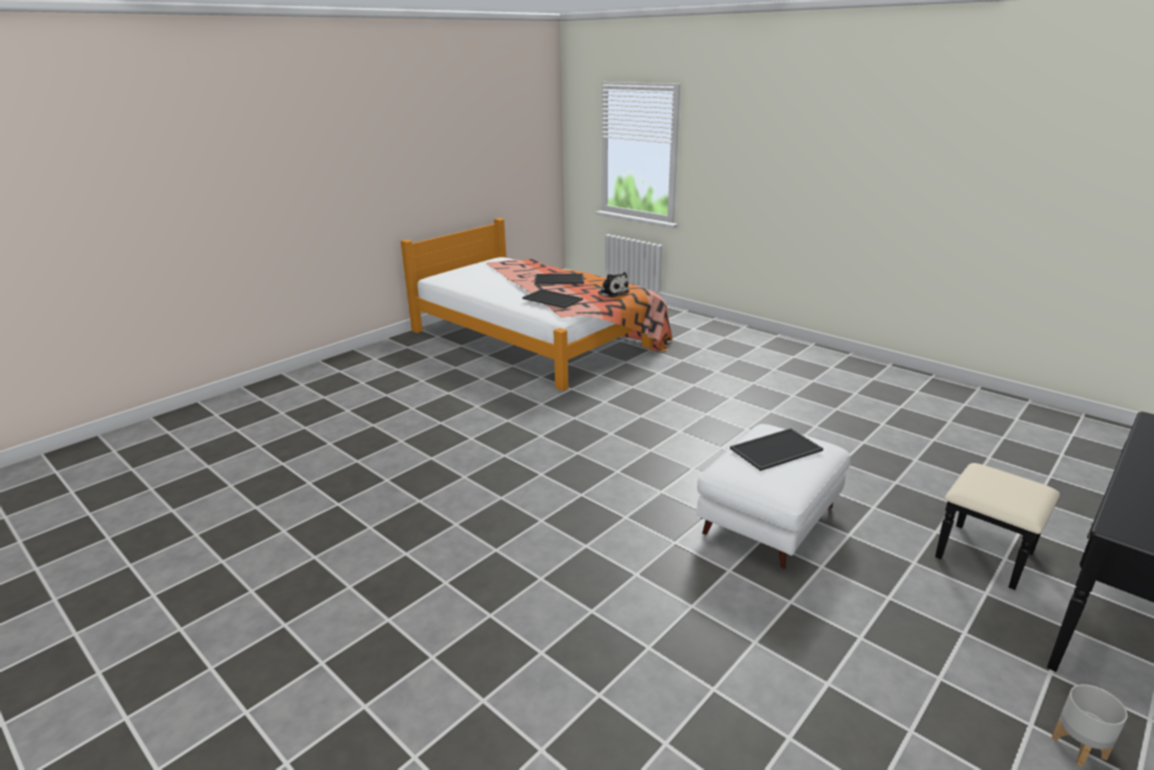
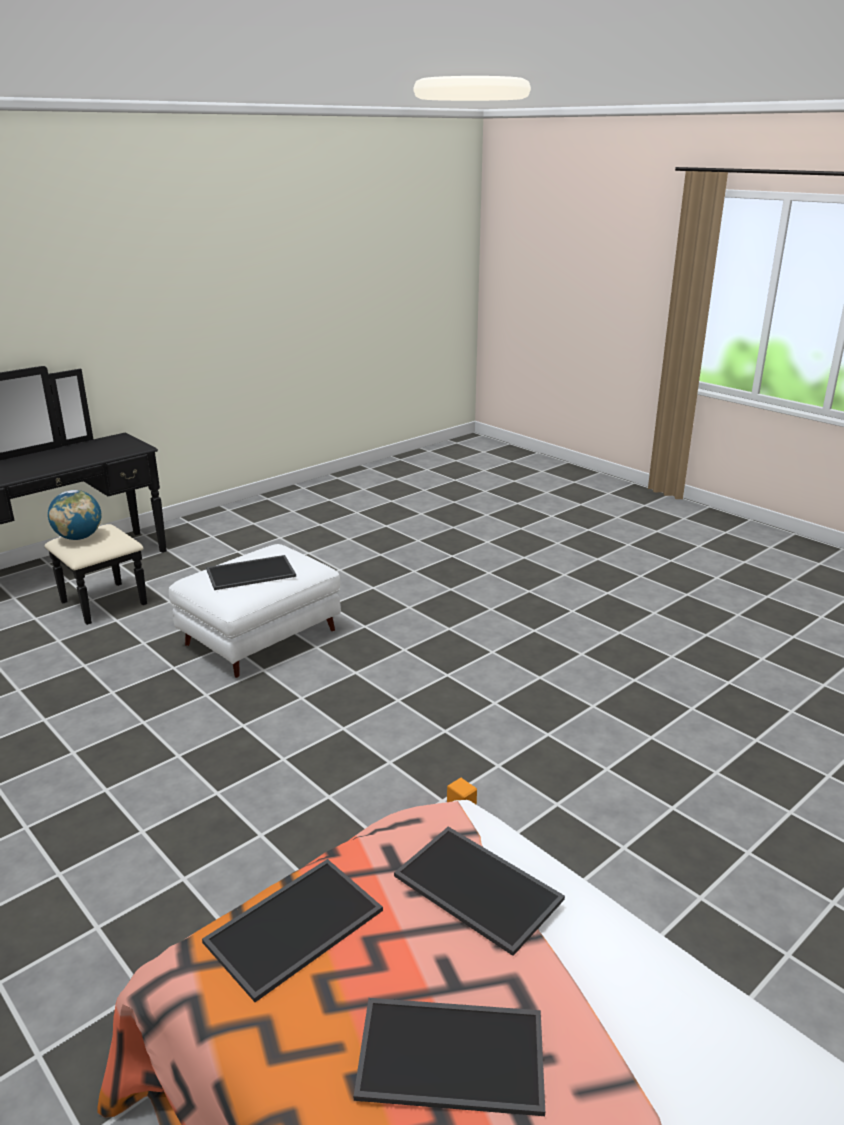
camera: 175 degrees left, 0 degrees up
plush toy [596,272,630,297] -> tray [202,859,383,1002]
grey planter [1052,684,1128,767] -> none
none -> globe [48,490,102,540]

